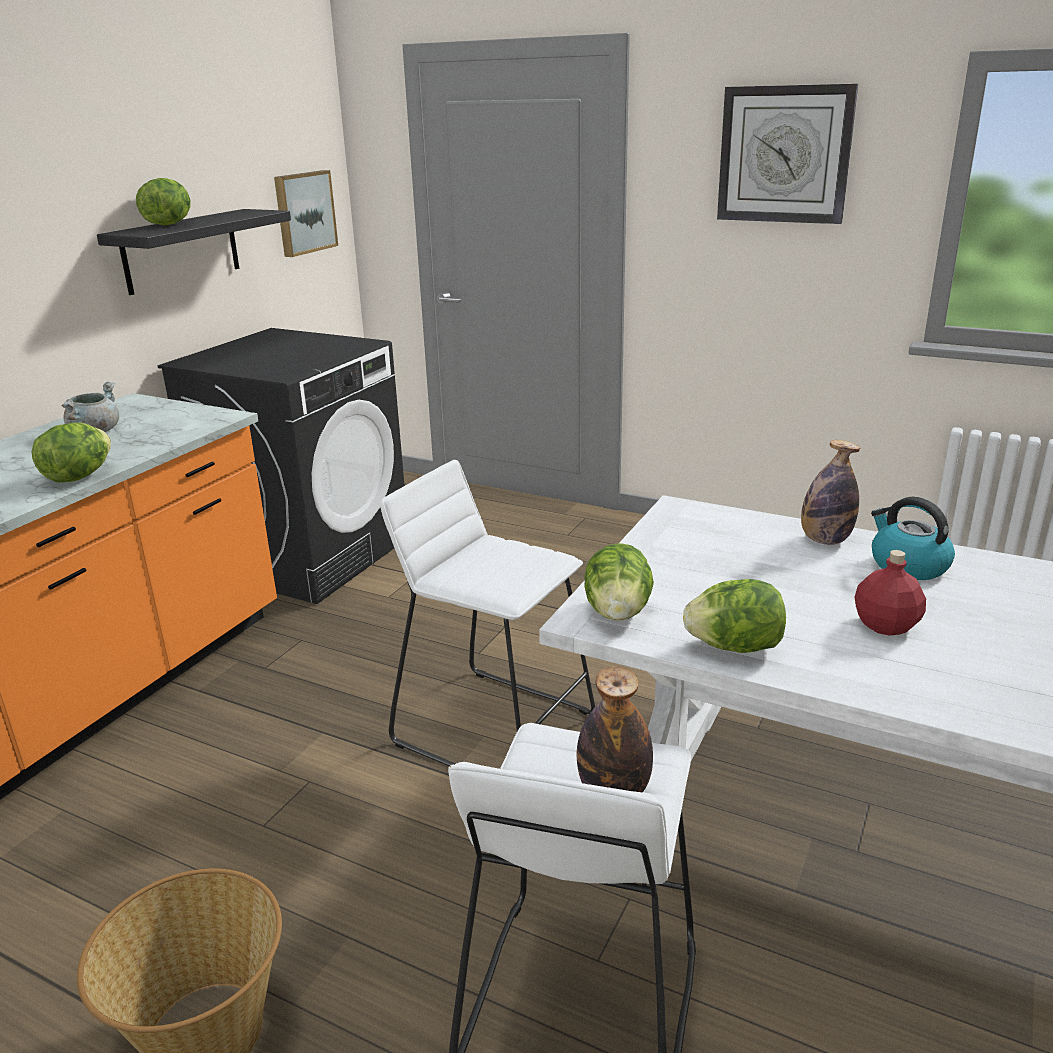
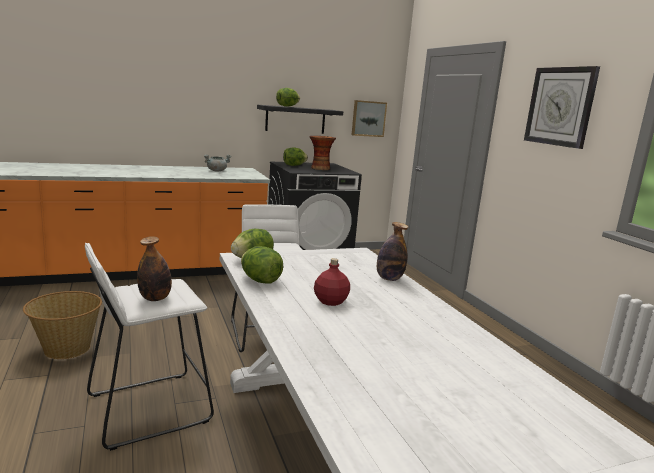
camera: 40 degrees right, 10 degrees down
lettuce [32,423,111,483] -> lettuce moved to [283,148,308,166]
kettle [871,497,955,580] -> none
none -> vase [309,136,336,170]

